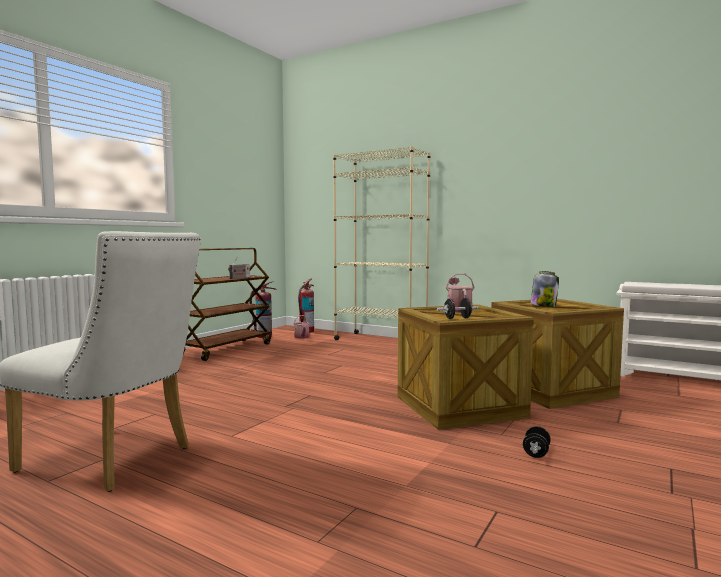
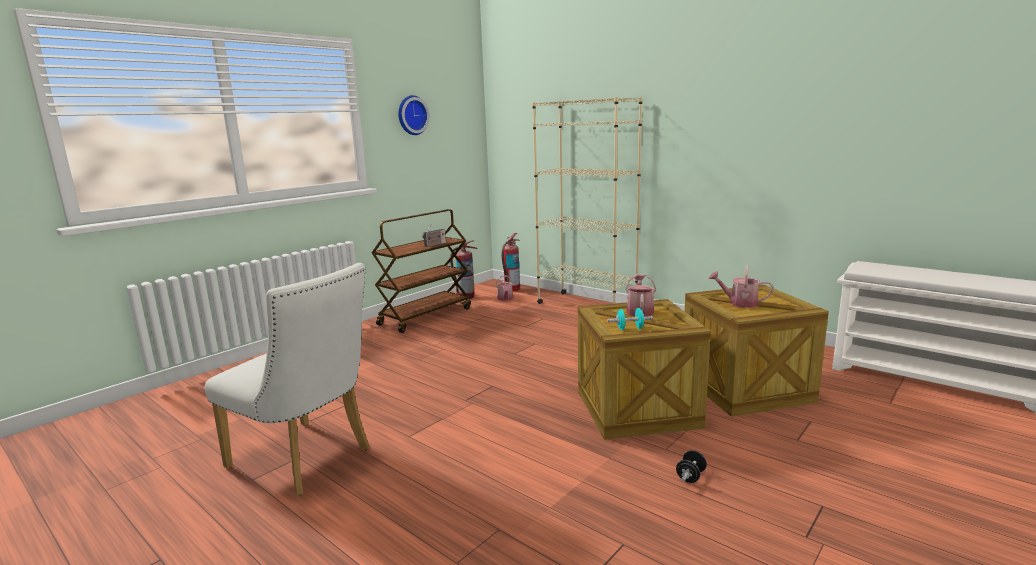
camera: 10 degrees right, 10 degrees up
black dumbbell [437,298,479,319] -> turquoise dumbbell [607,308,653,330]
jar [531,271,559,307] -> watering can [708,265,774,308]
none -> wall clock [398,95,430,135]

